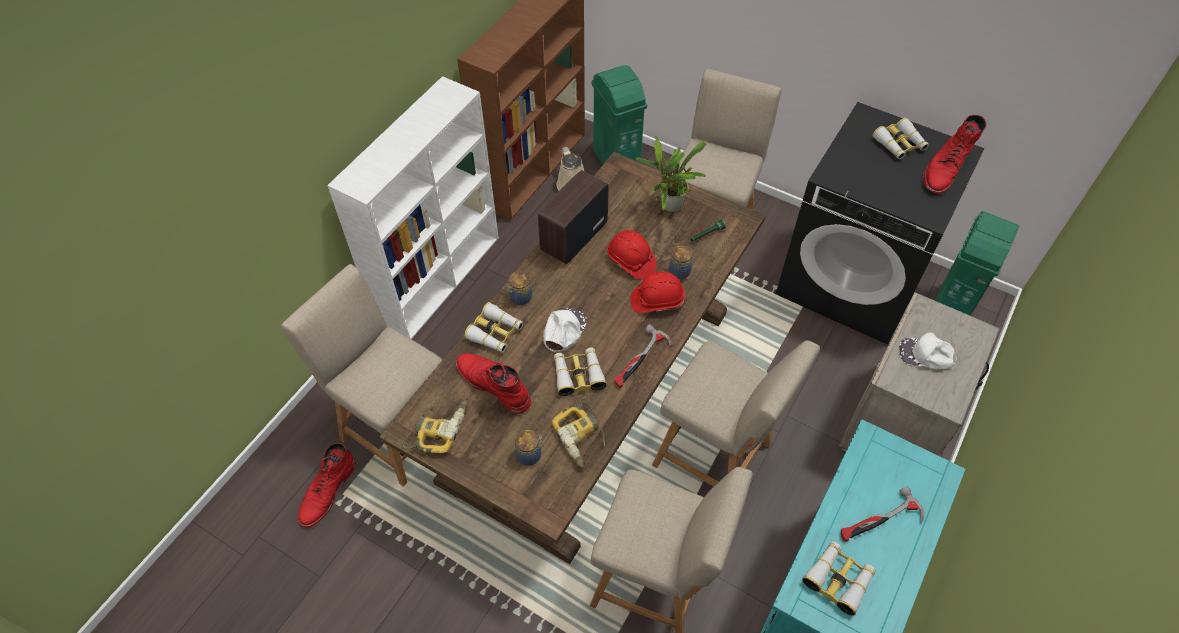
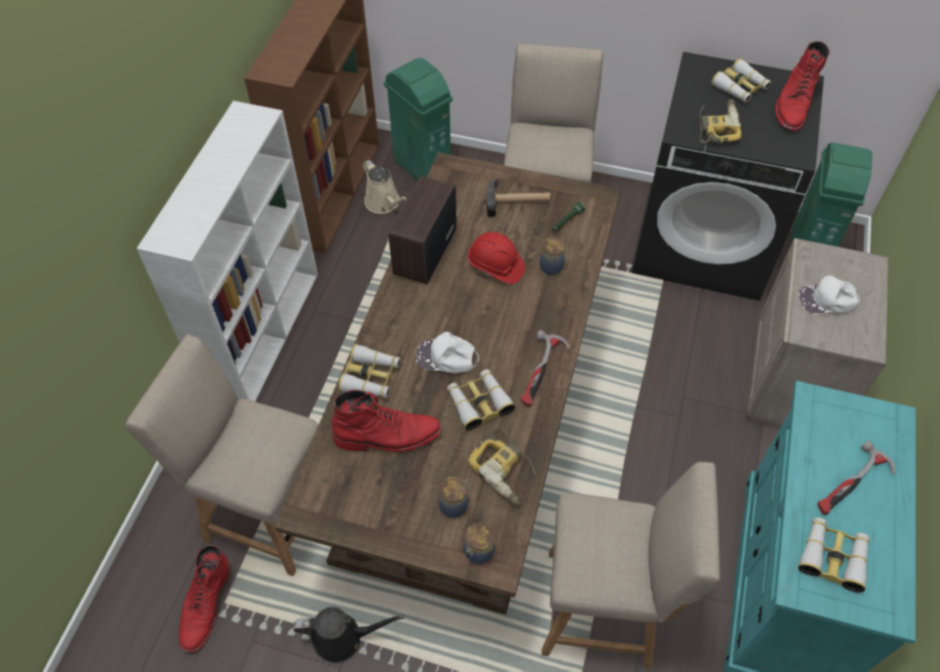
camera: 15 degrees left, 0 degrees up
power drill [402,400,468,454] -> power drill moved to [700,100,742,143]
red boot [456,353,531,414] -> red boot turned 150 degrees clockwise [332,390,442,452]
jar [507,271,532,305] -> jar moved to [464,522,495,564]
white cap [543,308,587,352] -> white cap turned 90 degrees counterclockwise [416,332,479,373]
red hard hat [631,271,685,313] -> none
potted plant [636,136,707,212] -> hammer [486,178,551,217]
beige chair [652,340,820,487] -> none
none -> black watering can [293,607,404,663]

